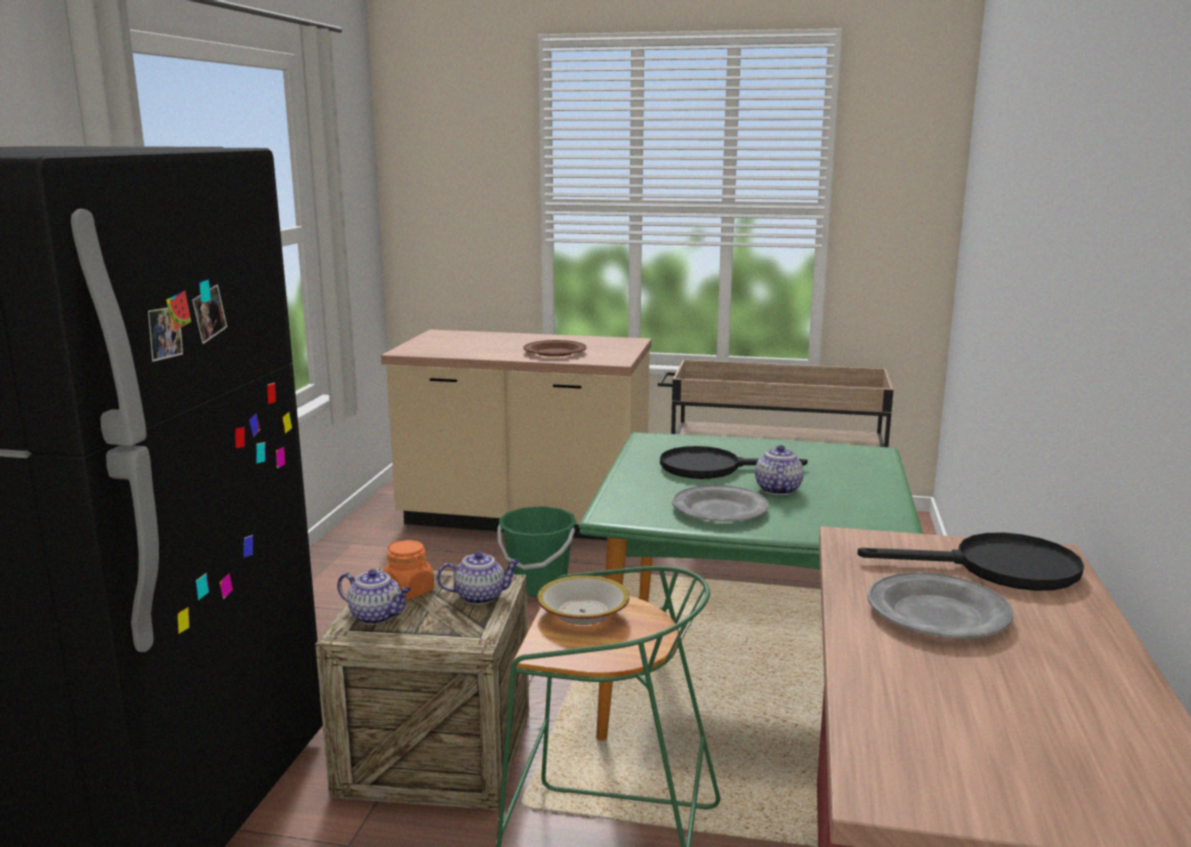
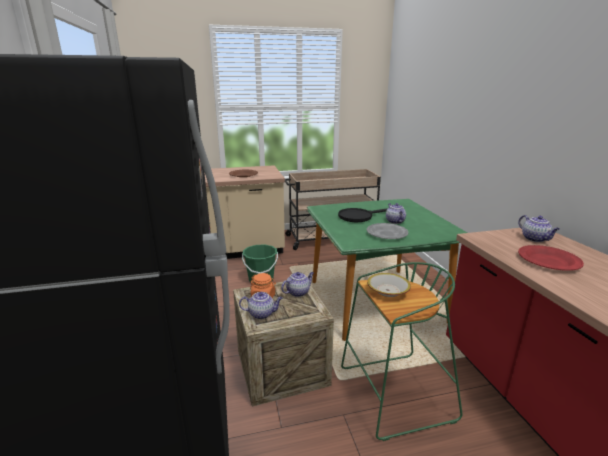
camera: 25 degrees left, 5 degrees up
black frying pan [857,532,1084,591] -> teapot [519,215,560,242]
grey plate [867,572,1013,638] -> red plate [518,245,584,271]

